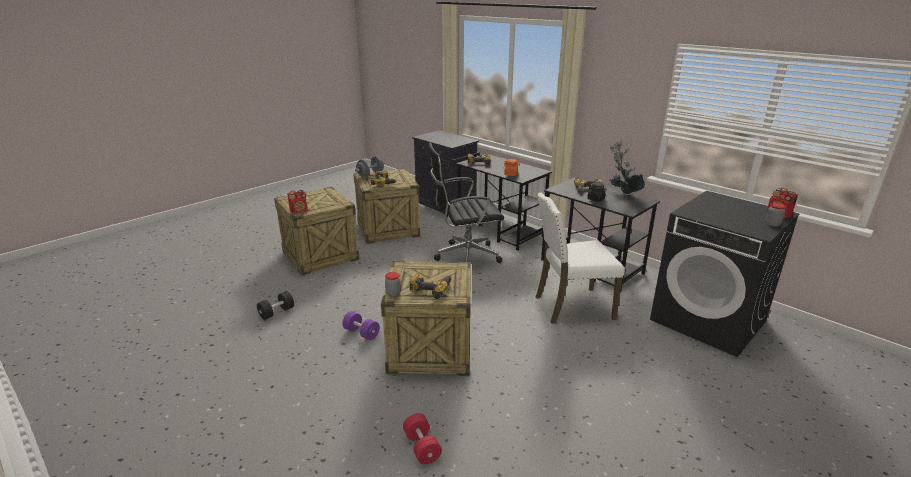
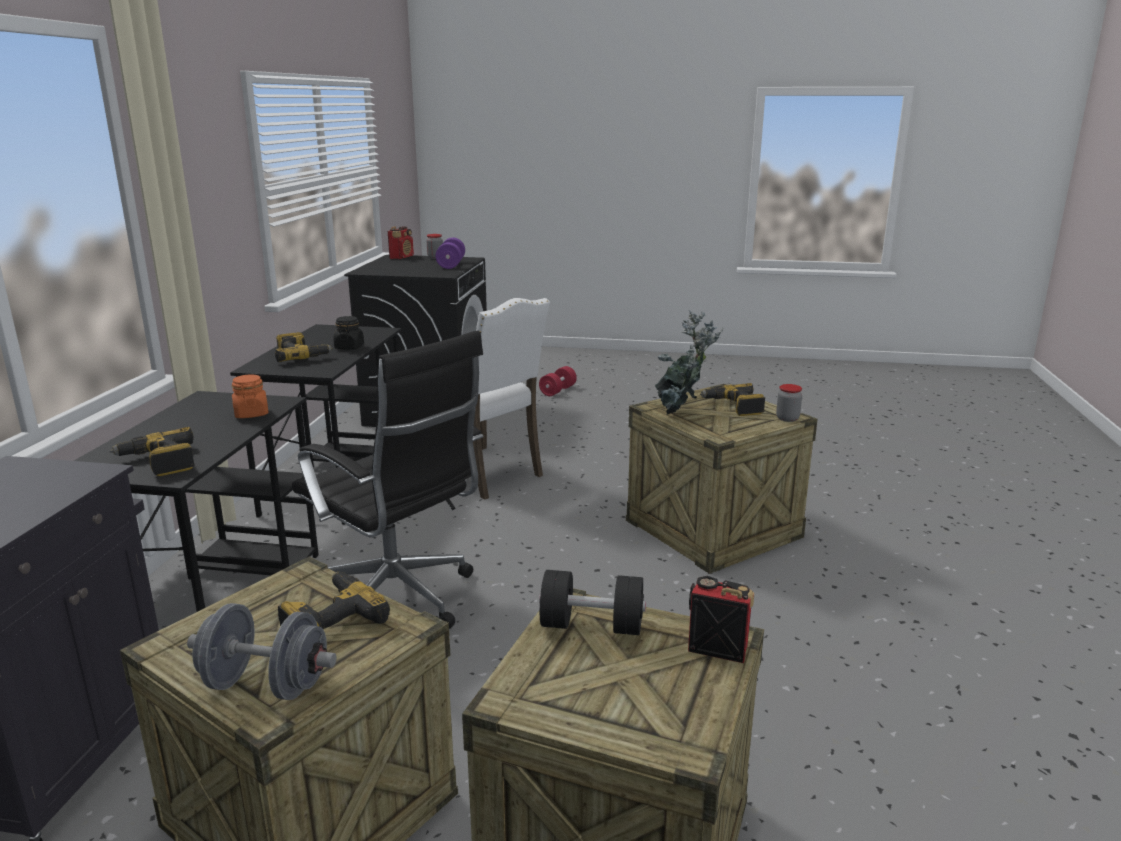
camera: 125 degrees left, 5 degrees down
black dumbbell [257,291,294,320] -> black dumbbell moved to [539,570,646,635]
purple dumbbell [342,311,380,340] -> purple dumbbell moved to [436,237,465,269]
red dumbbell [403,413,442,464] -> red dumbbell moved to [539,366,577,396]
potted plant [609,140,645,195] -> potted plant moved to [655,310,723,415]

